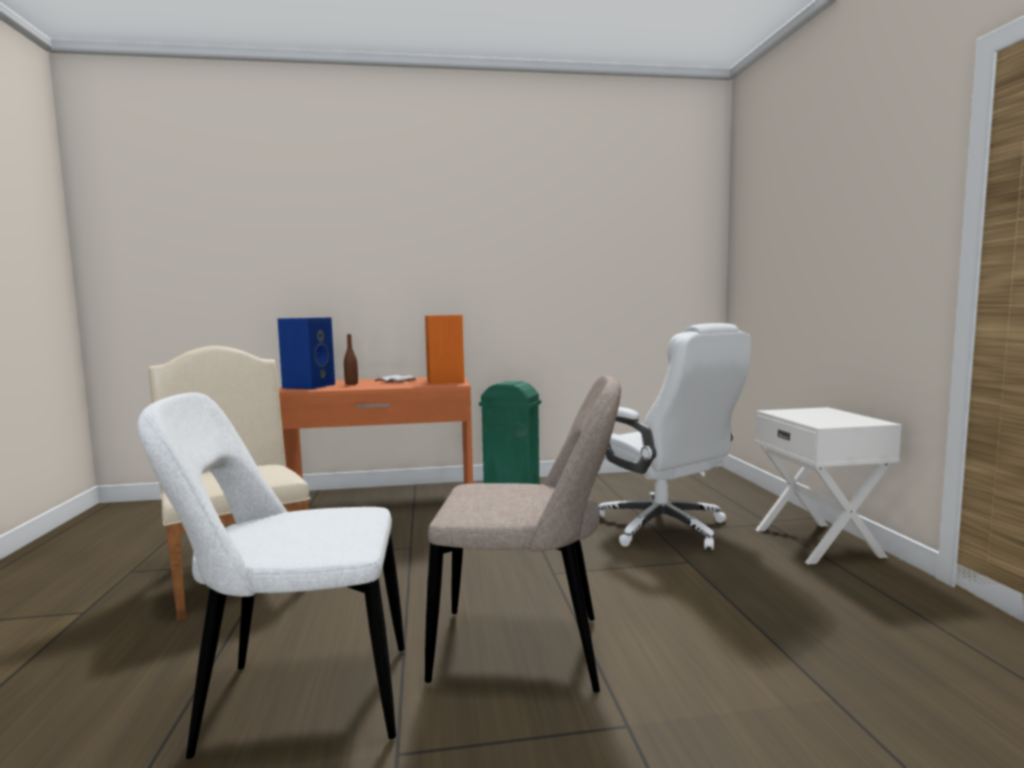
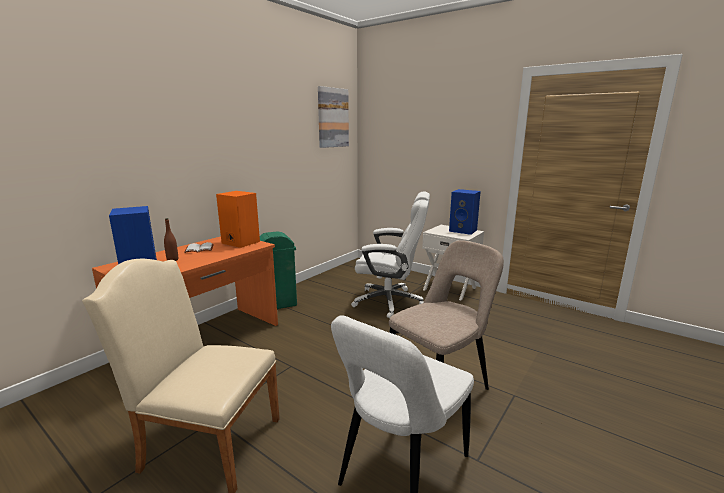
camera: 45 degrees left, 10 degrees up
none -> picture [318,86,349,148]
none -> blue speaker [449,189,481,235]

